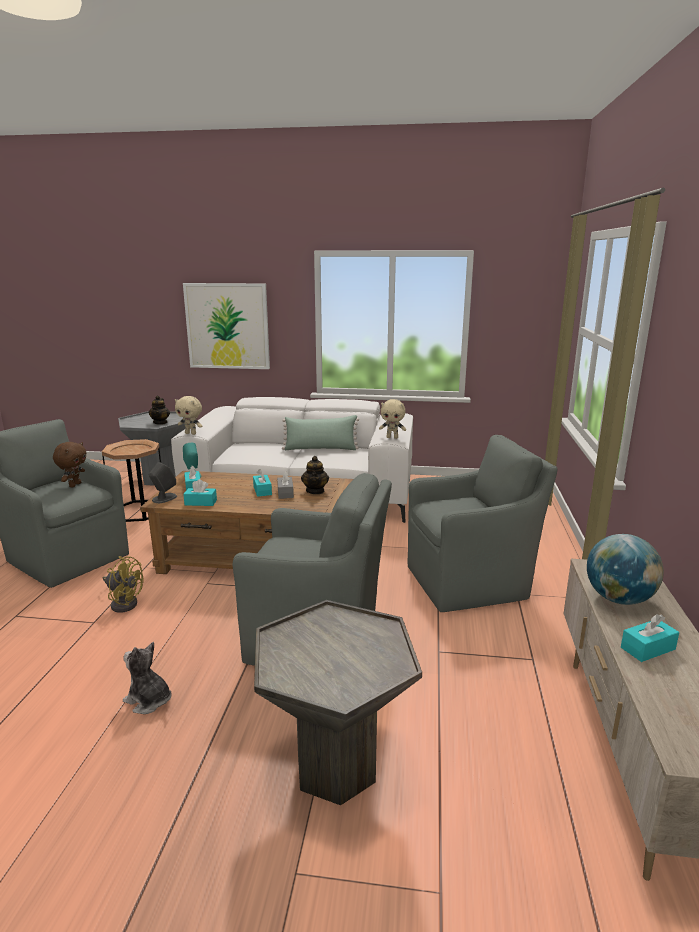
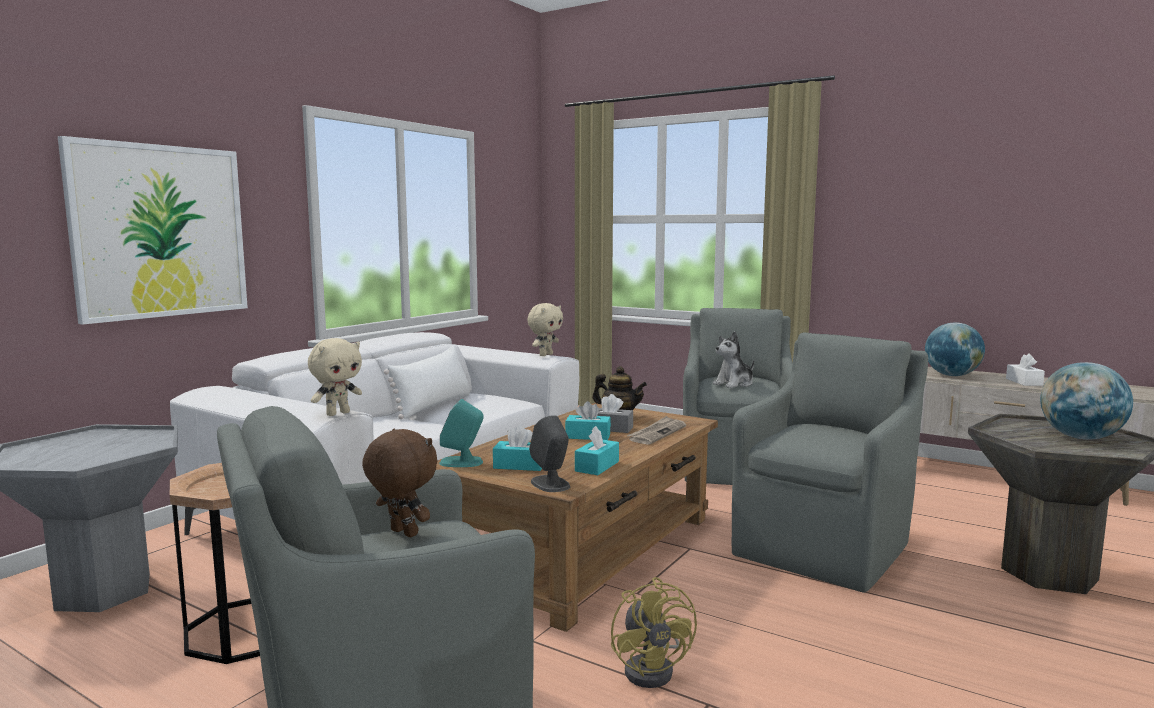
camera: 65 degrees left, 10 degrees down
yellow fan [102,556,144,613] -> yellow fan turned 120 degrees clockwise [611,577,697,688]
plush toy [123,642,171,714] -> plush toy moved to [713,331,754,388]
teapot [149,396,170,425] -> none
green pillow [282,415,359,450] -> white pillow [384,346,470,419]
turquoise tissue box [621,614,679,662] -> white tissue box [1006,353,1045,386]
none -> newspaper [627,416,686,445]
none -> globe [1040,362,1133,440]

